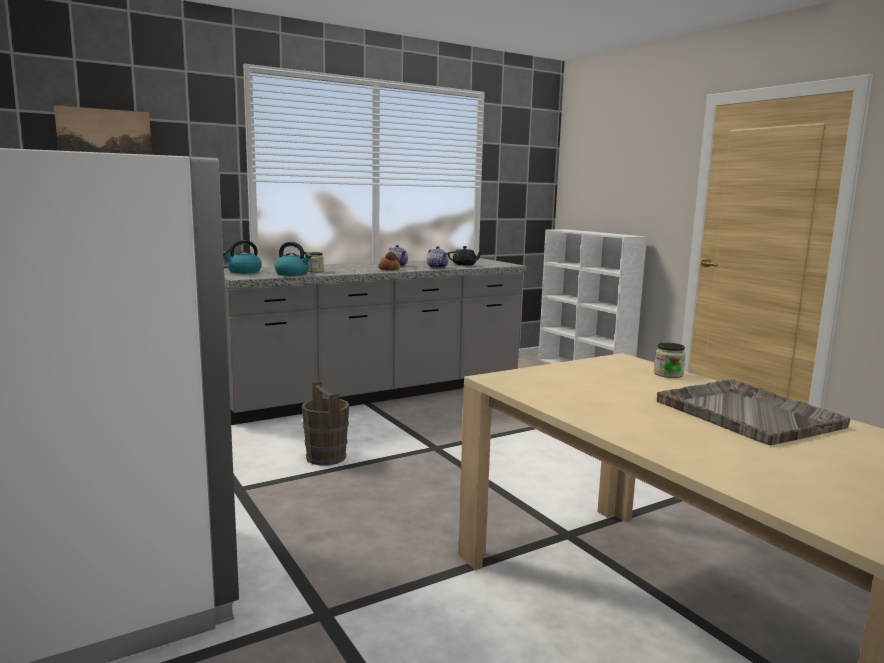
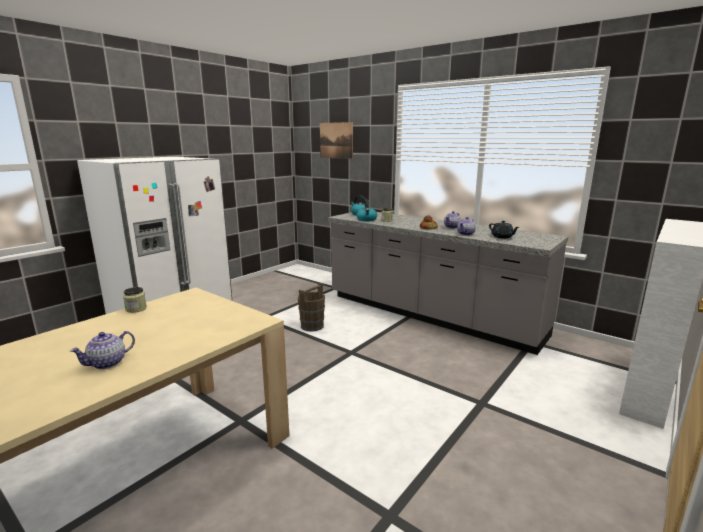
camera: 70 degrees right, 5 degrees up
jar [654,343,686,378] -> jar moved to [123,287,147,313]
grey tray [657,379,850,445] -> teapot [70,331,135,369]

